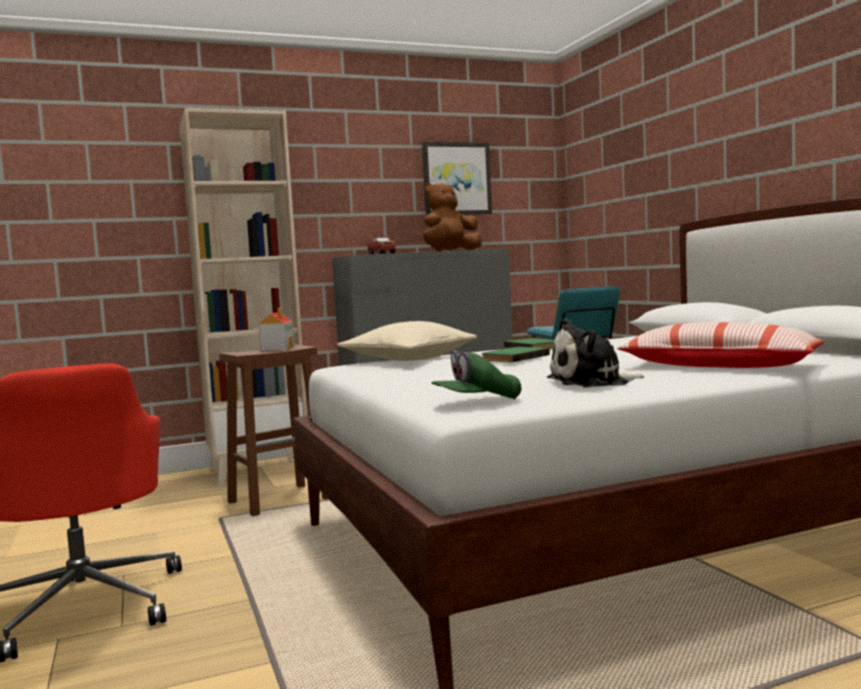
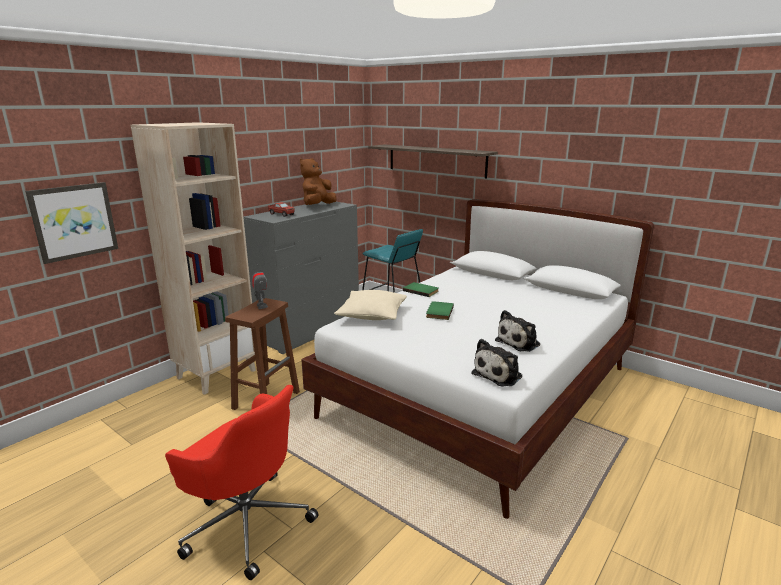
camera: 30 degrees left, 15 degrees up
toy house [259,307,294,351] -> toy robot [252,264,268,309]
picture [422,142,492,216] -> picture moved to [25,182,118,264]
green cap [432,350,521,399] -> plush toy [472,339,522,387]
pillow [617,322,824,368] -> none
none -> shelf [368,144,498,179]

